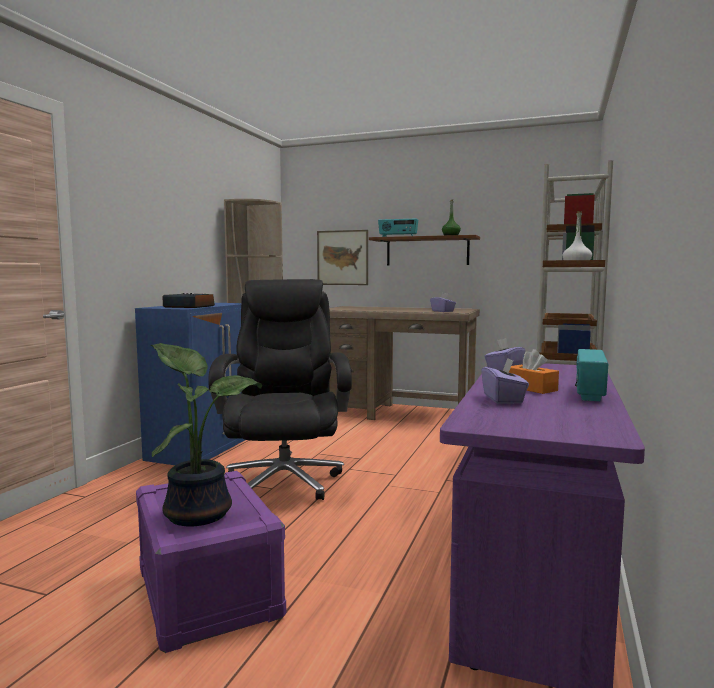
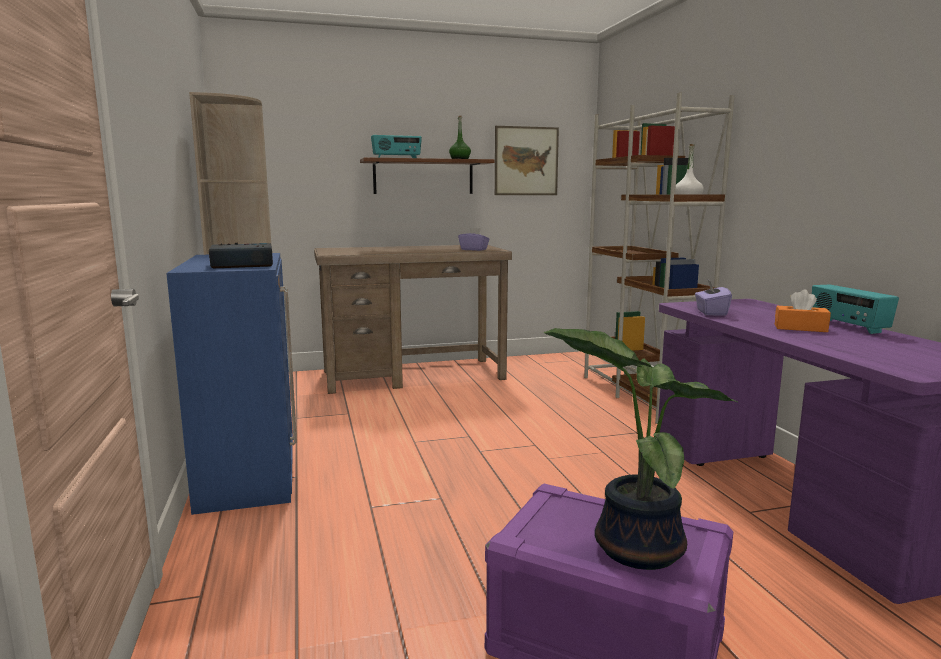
camera: 35 degrees left, 5 degrees up
black office chair [208,279,352,500] -> none
picture [317,230,368,285] -> picture moved to [495,126,559,195]
purple tissue box [481,358,529,404] -> none

